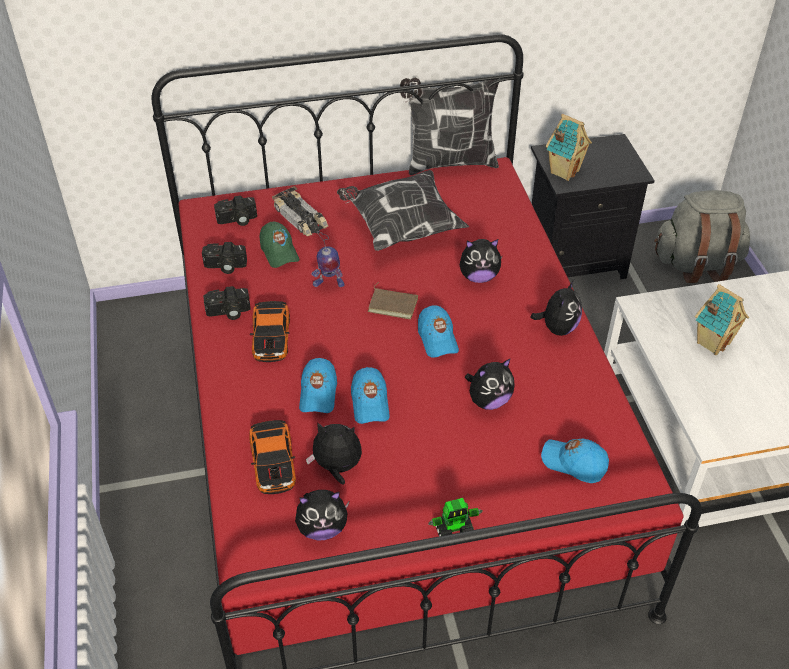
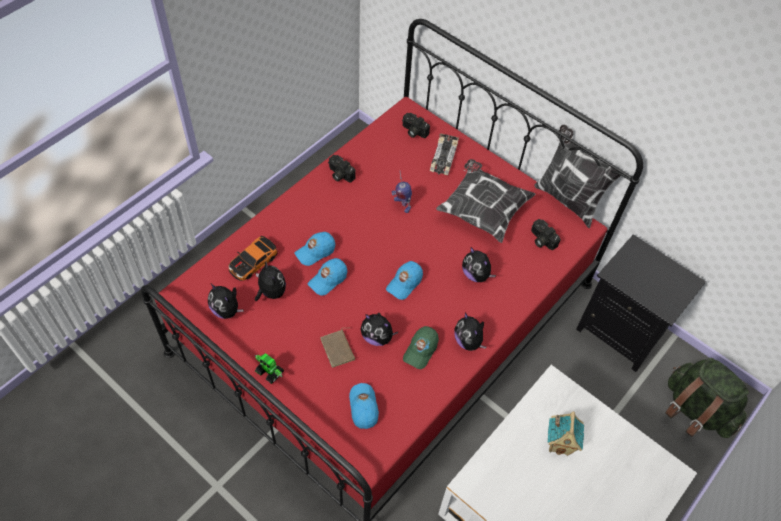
camera: 50 degrees right, 10 degrees up
camera [202,242,247,274] -> camera moved to [531,219,561,251]
toy car [250,301,290,362] -> none
green cap [259,221,299,268] -> green cap moved to [403,326,439,369]
brown book [368,282,418,319] -> brown book moved to [320,330,355,368]
plush toy [530,280,582,336] -> plush toy turned 75 degrees clockwise [454,312,486,351]
toy house [545,114,592,181] -> none
grey backpack [654,190,750,283] -> green backpack [666,358,749,438]

